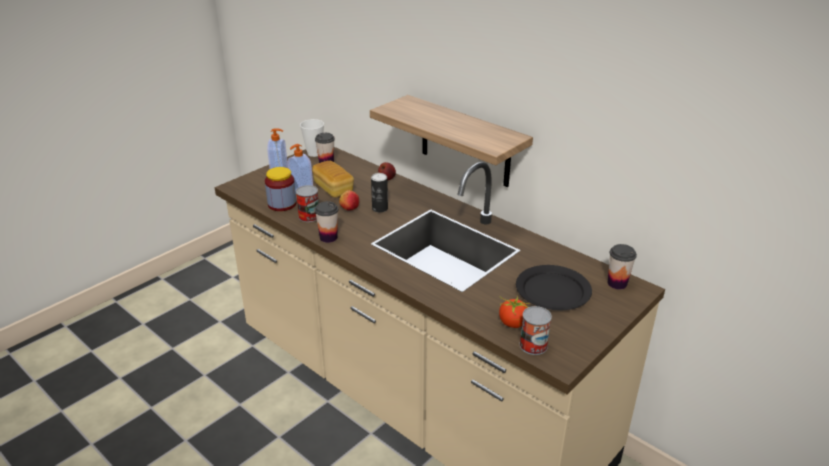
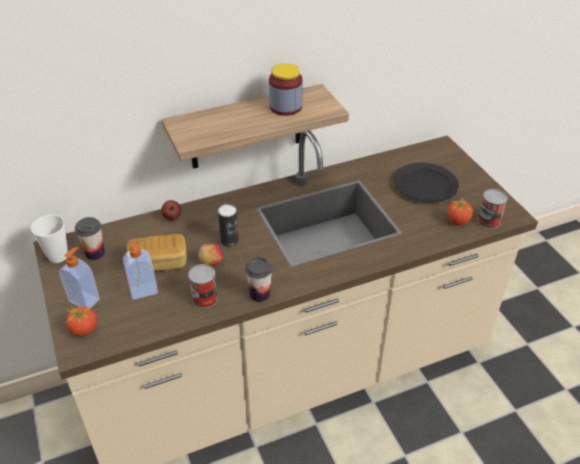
camera: 65 degrees left, 10 degrees up
jar [265,167,296,211] -> jar moved to [269,63,303,116]
cup [608,244,637,289] -> none
none -> tomato [66,306,97,337]

